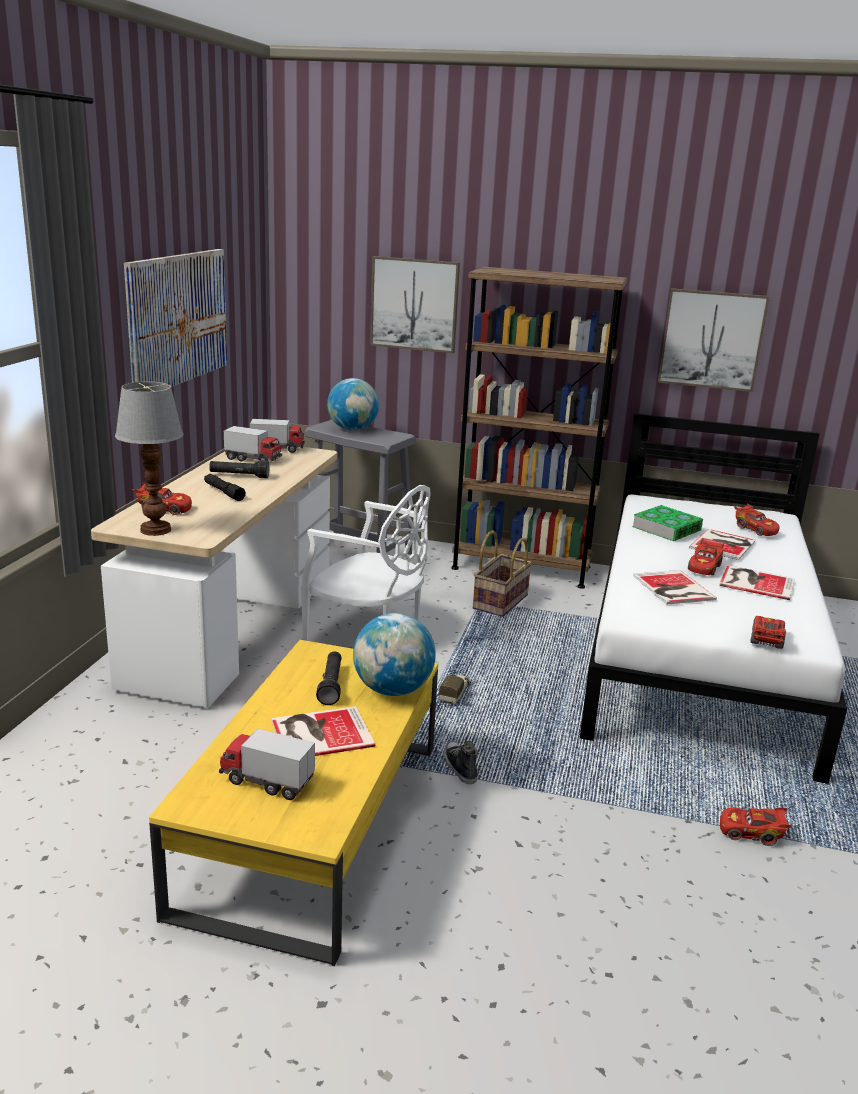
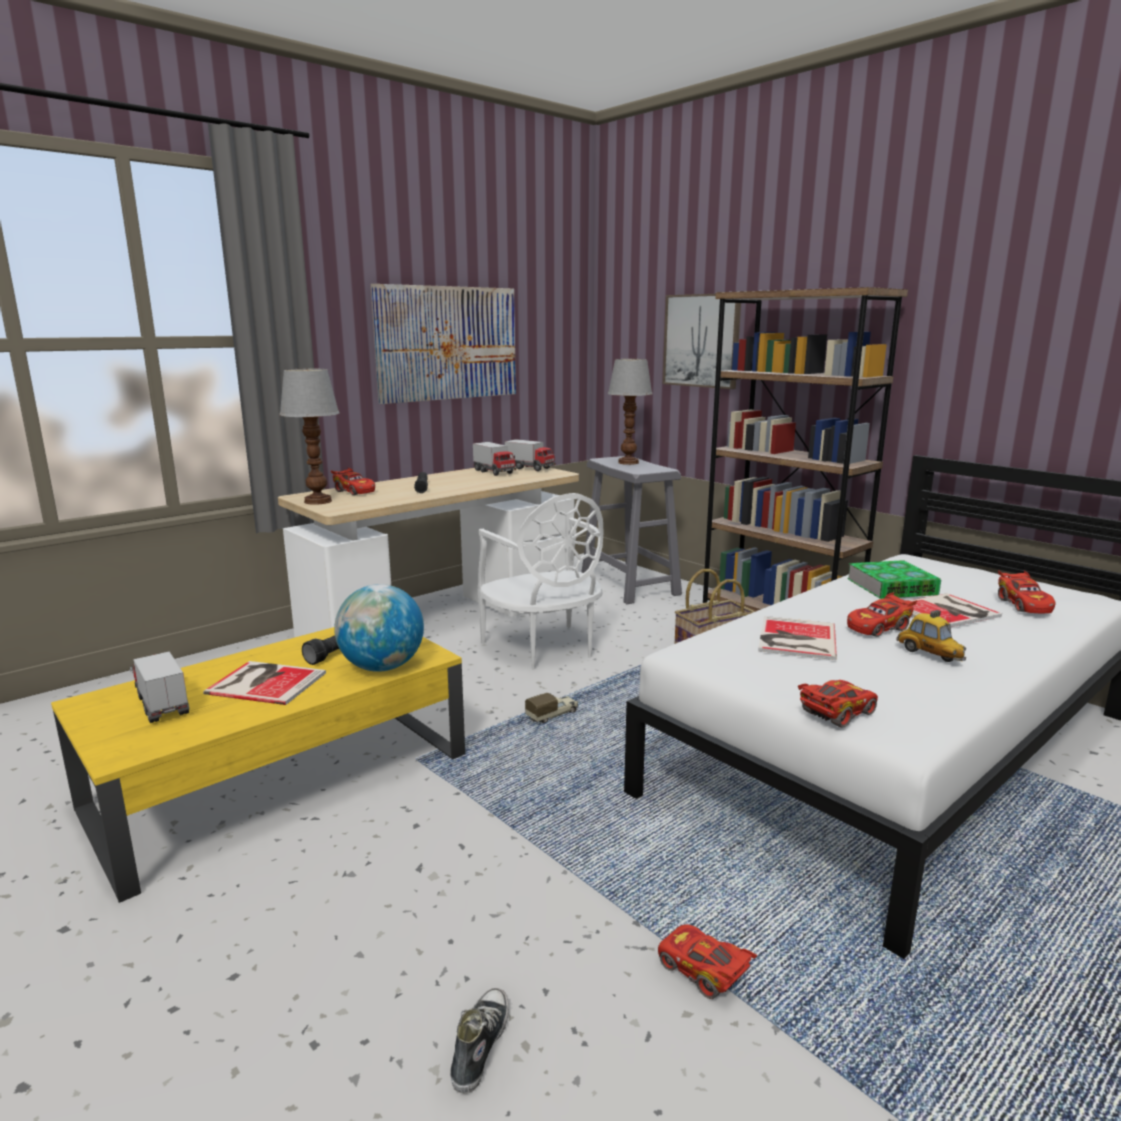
camera: 35 degrees right, 5 degrees down
black flashlight [209,460,269,478] -> none
globe [327,378,379,431] -> table lamp [608,359,652,465]
shoe [444,741,478,784] -> shoe moved to [450,988,509,1094]
picture [658,288,769,392] -> none
book [719,565,795,600] -> toy car [897,610,966,662]

